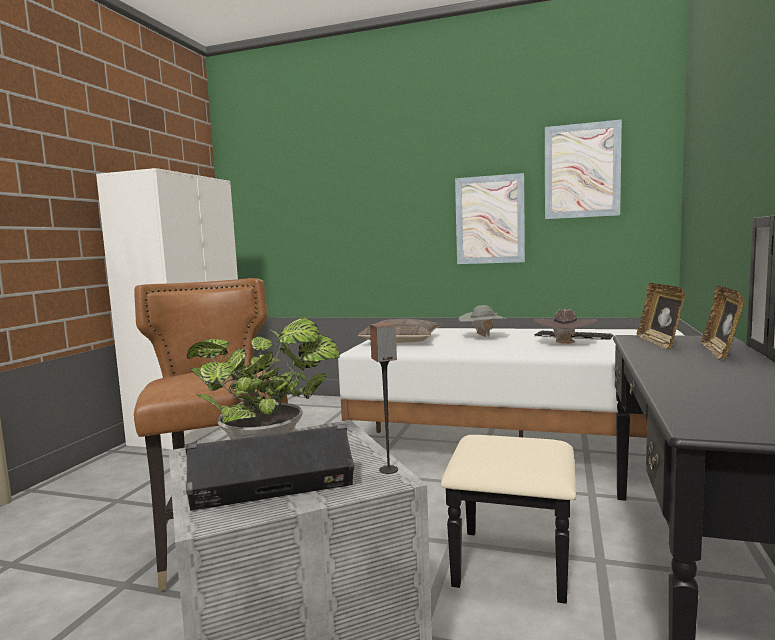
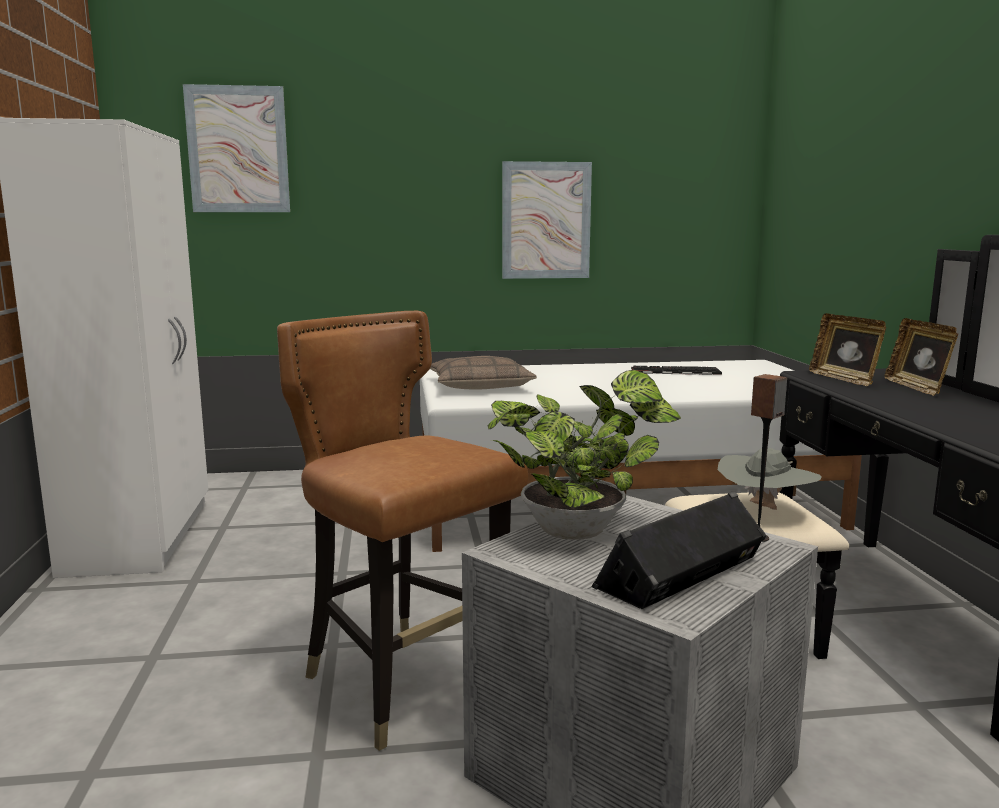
camera: 25 degrees left, 5 degrees up
grey hat [459,305,508,337] -> grey hat moved to [718,448,822,510]
brown hat [534,309,598,344] -> none
picture [545,119,622,219] -> picture moved to [183,84,290,212]

